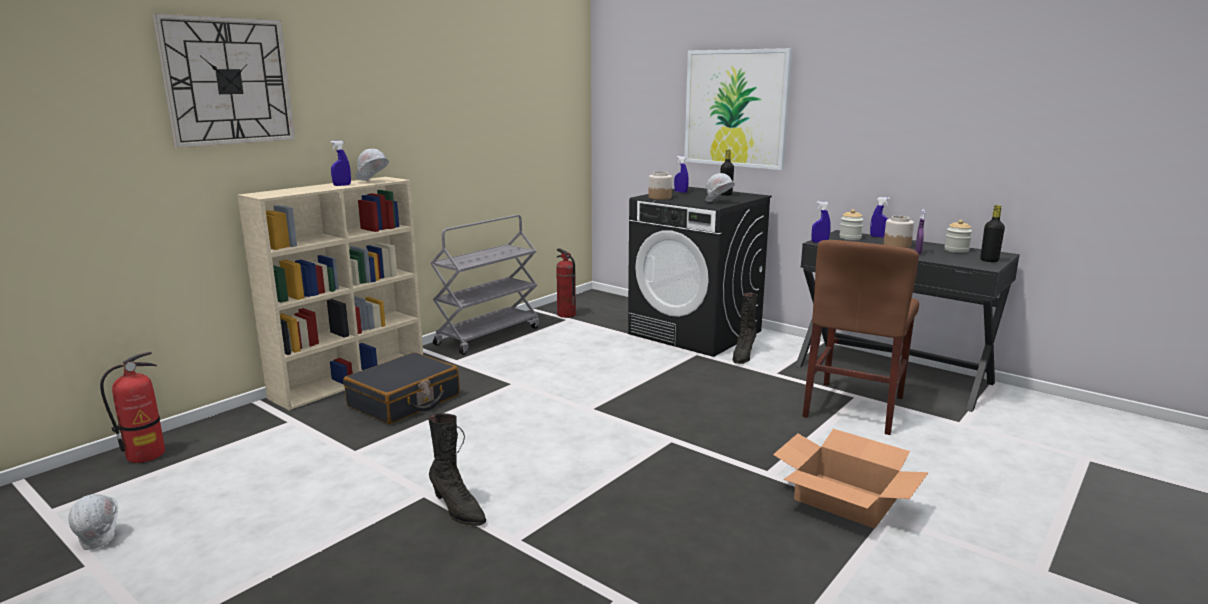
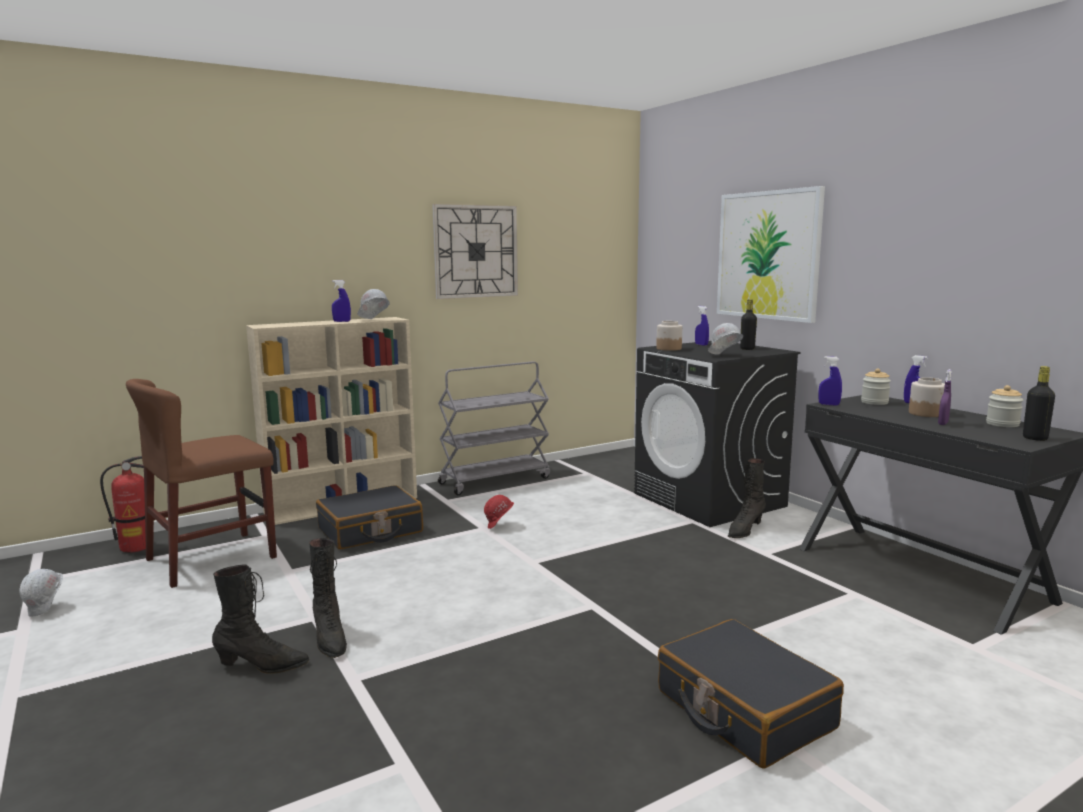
camera: 20 degrees right, 5 degrees down
wall clock [153,13,295,148] -> wall clock moved to [432,204,518,299]
fire extinguisher [556,248,576,318] -> none
cardboard box [773,429,929,528] -> black suitcase [658,619,844,769]
brown chair [802,240,919,435] -> brown chair moved to [126,379,277,588]
none -> black boot [212,565,309,674]
none -> red hard hat [484,495,514,529]

